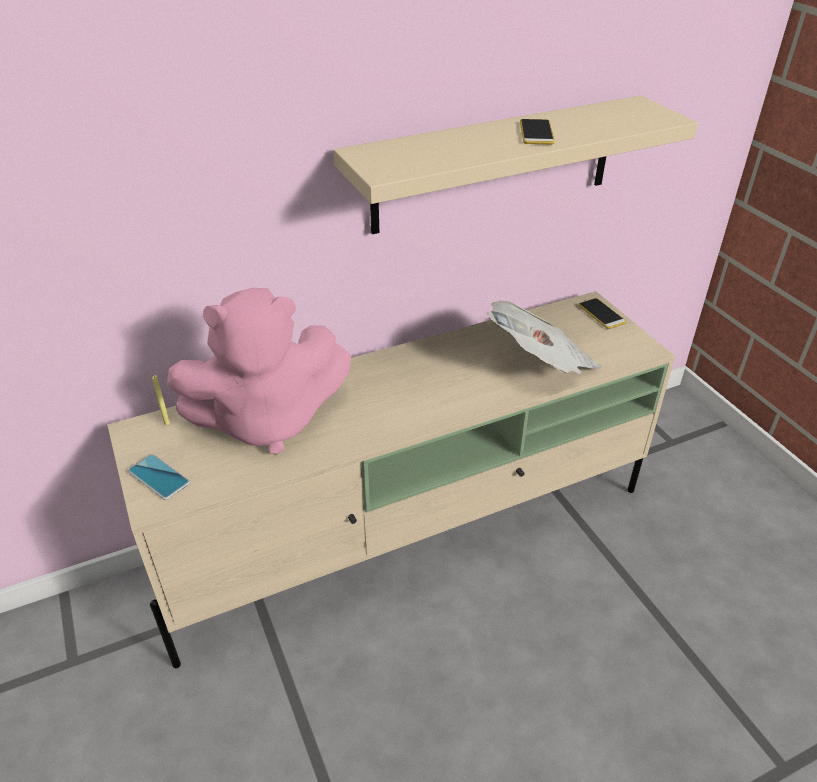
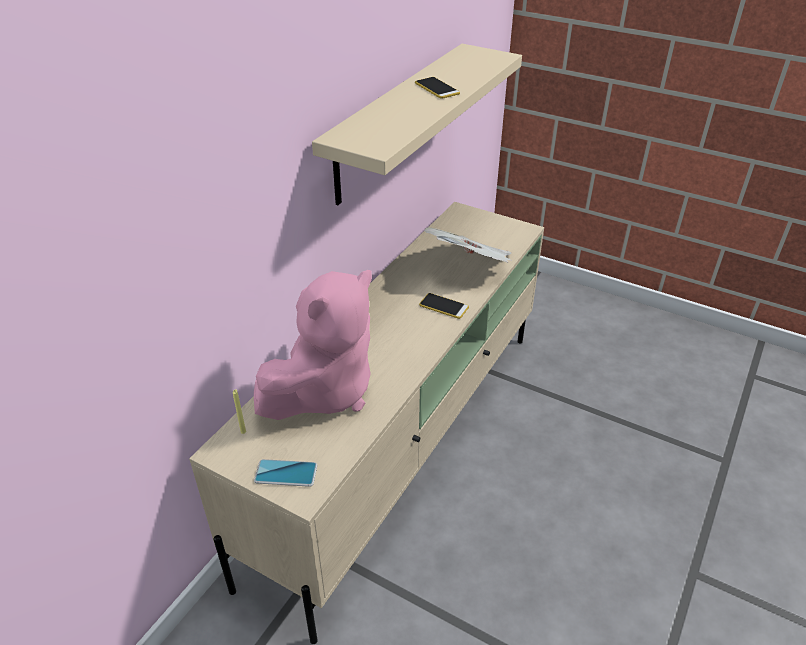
camera: 35 degrees left, 0 degrees up
phone [578,298,626,329] -> phone moved to [419,293,469,319]

